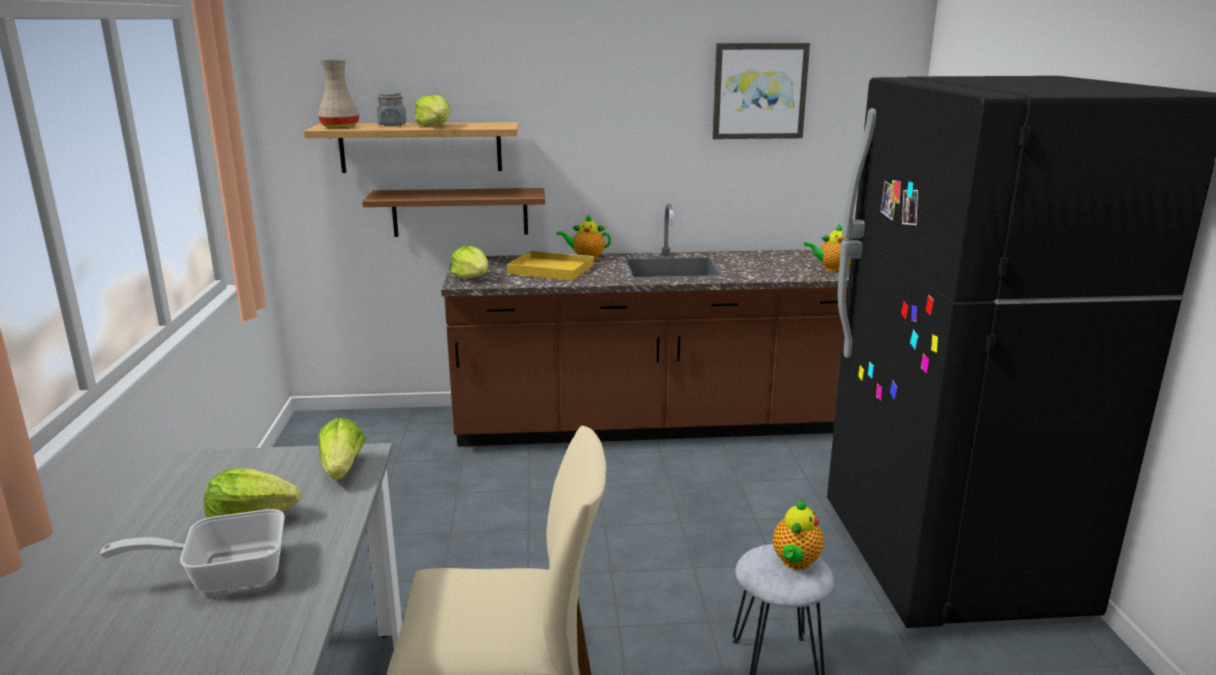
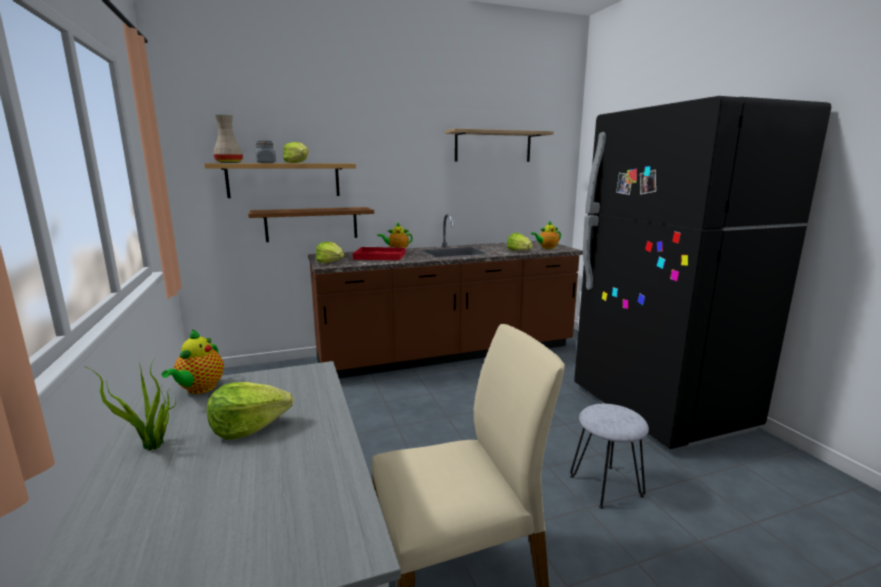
camera: 15 degrees left, 5 degrees down
frying pan [100,509,285,593] -> none
lettuce [318,418,365,479] -> lettuce moved to [507,233,533,251]
yellow tray [507,250,594,281] -> red tray [353,247,406,260]
picture [712,43,810,139] -> shelf [445,128,554,162]
teapot [773,499,824,570] -> teapot moved to [162,329,224,394]
none -> potted plant [84,357,176,451]

